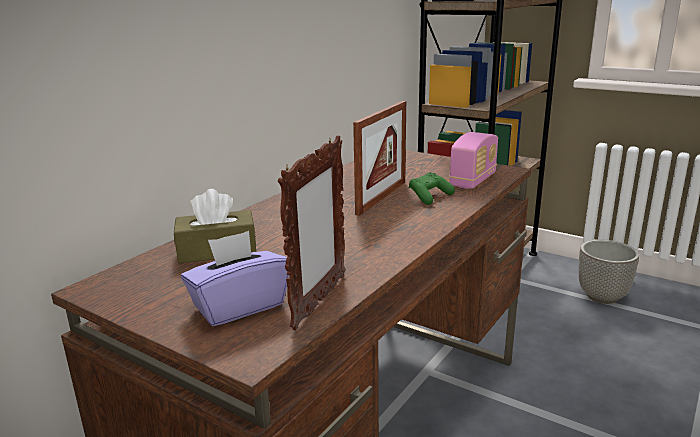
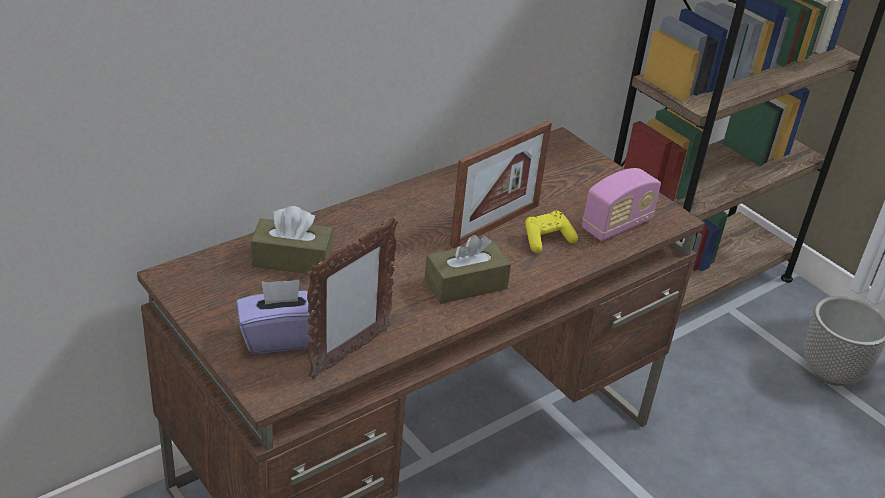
camera: 15 degrees right, 15 degrees up
green game controller [409,172,455,205] -> yellow game controller [525,211,578,253]
none -> brown tissue box [425,235,511,304]

